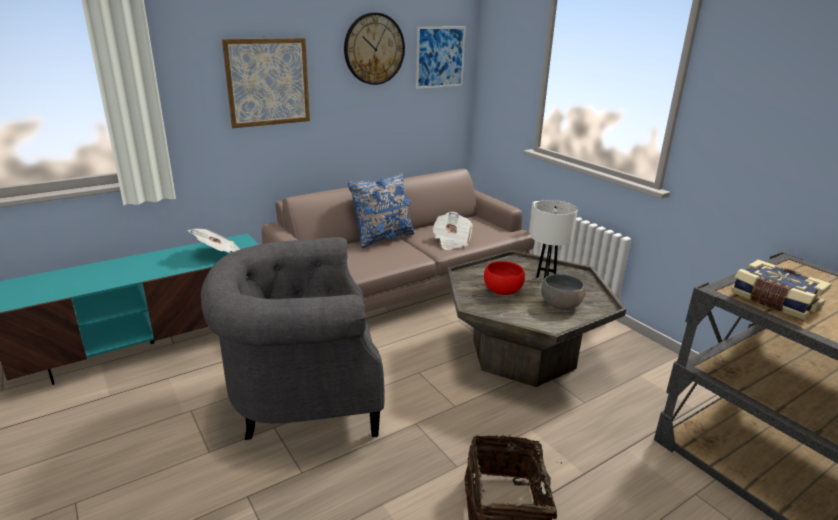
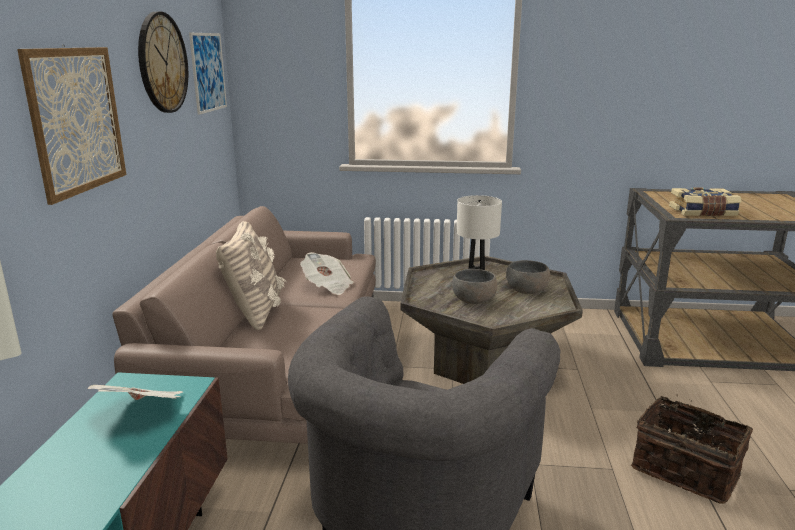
camera: 50 degrees left, 5 degrees down
blue pillow [348,172,414,248] -> beige pillow [216,221,286,330]
red bowl [484,261,525,295] -> grey bowl [452,269,497,304]

